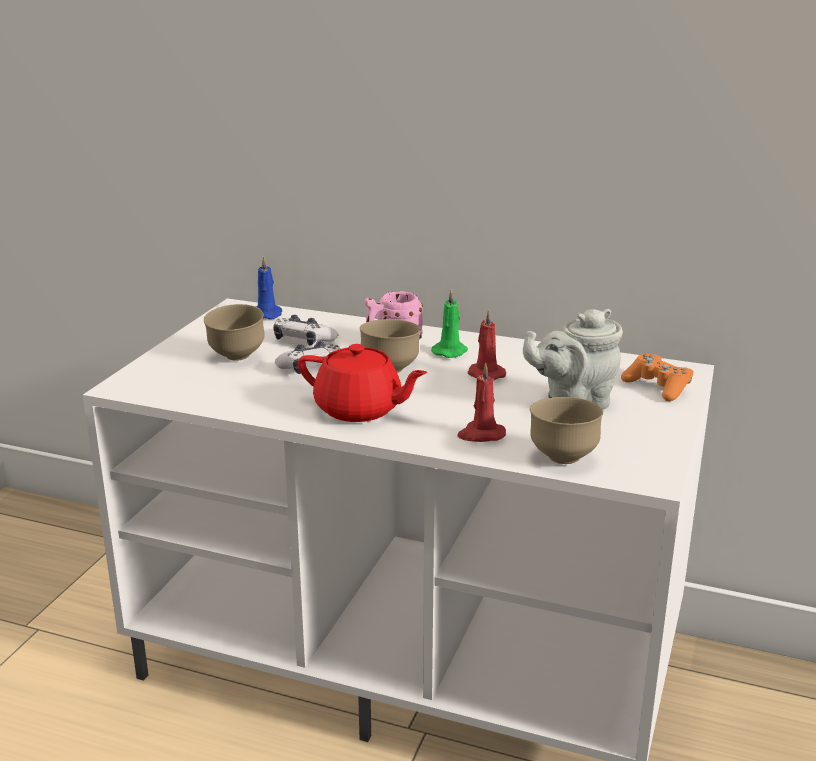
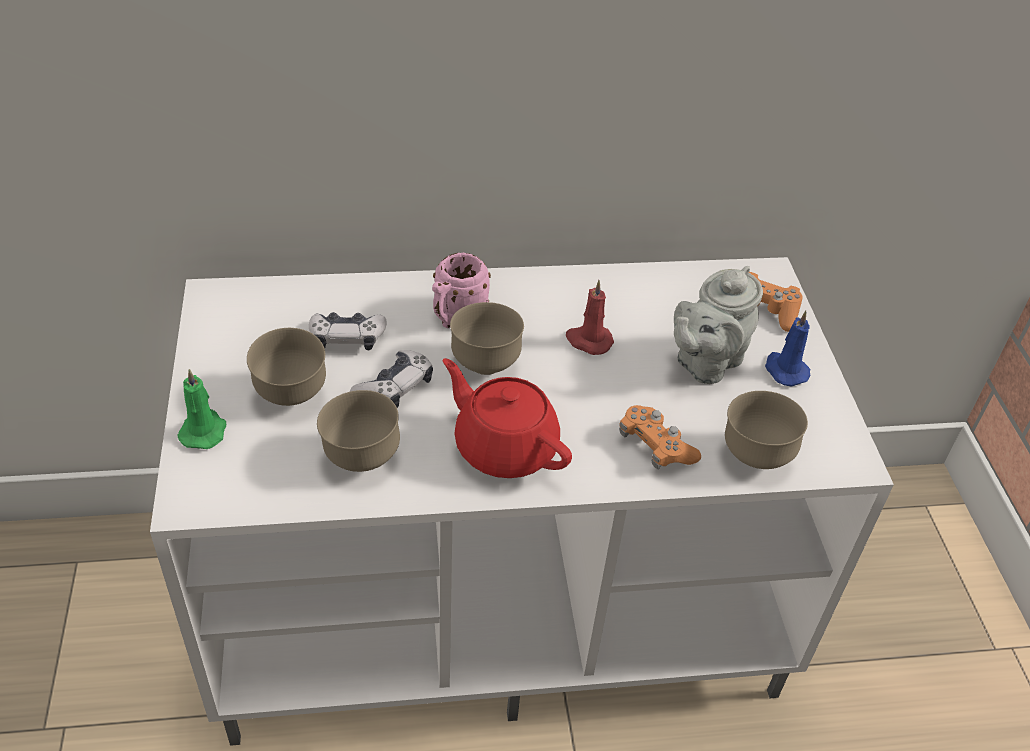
camera: 30 degrees left, 20 degrees up
blue candle [256,256,282,319] -> blue candle moved to [765,311,810,386]
red teapot [298,344,427,422] -> red teapot turned 135 degrees counterclockwise [443,358,572,478]
green candle [431,289,468,358] -> green candle moved to [177,369,226,449]
red candle [457,362,506,442] -> orange game controller [619,405,701,469]
none -> brown bowl [317,390,400,472]

